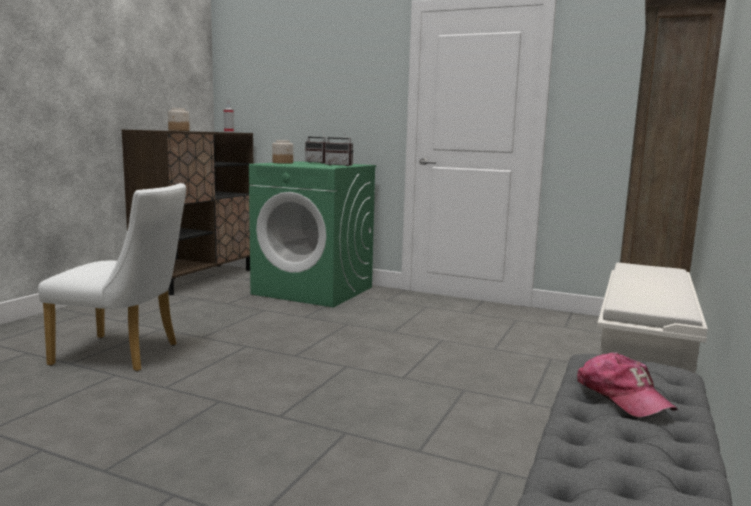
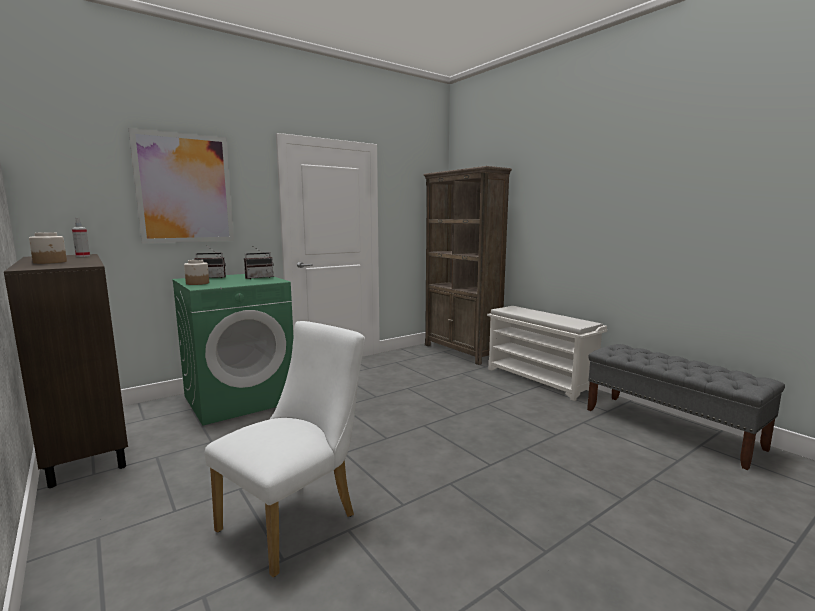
camera: 60 degrees left, 0 degrees up
cap [577,353,678,418] -> none
none -> picture [129,128,234,244]

